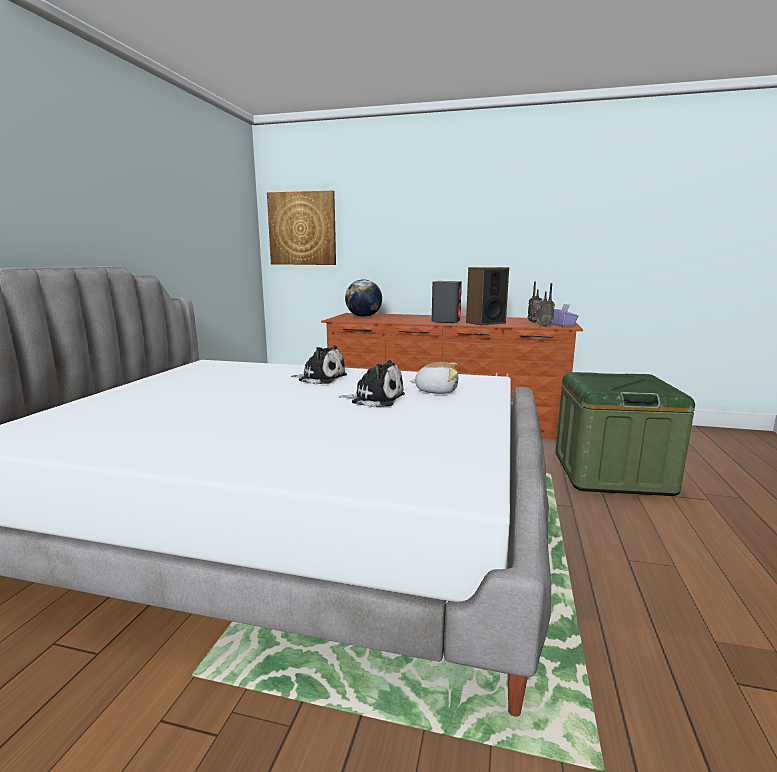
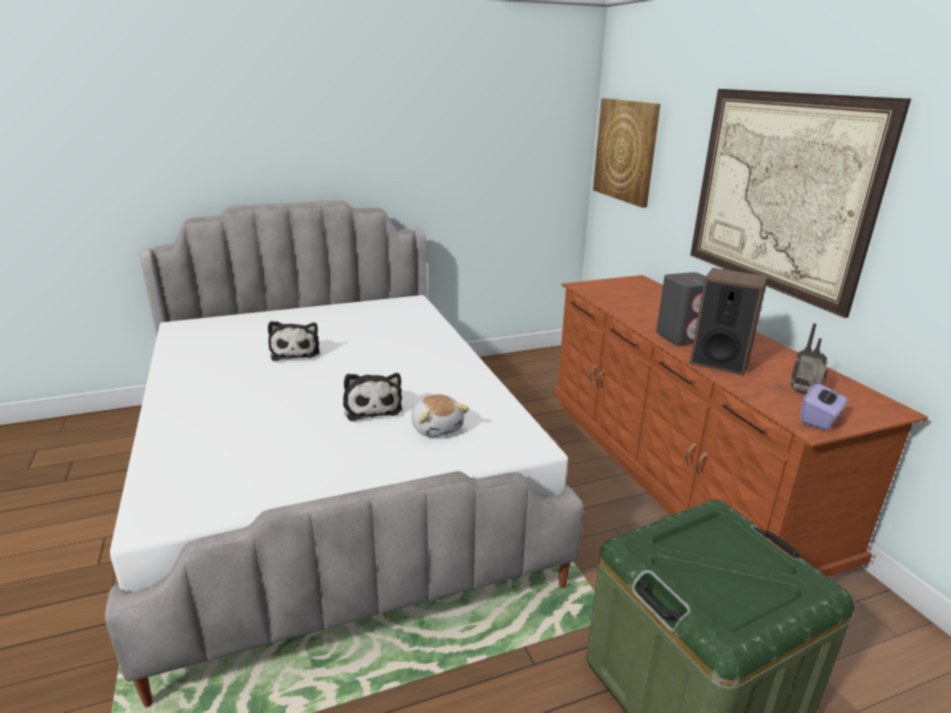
camera: 55 degrees right, 10 degrees up
plush toy [291,345,347,384] -> plush toy moved to [268,321,320,361]
globe [345,279,382,317] -> none
radio [535,283,555,327] -> none
none -> picture [690,89,911,318]

